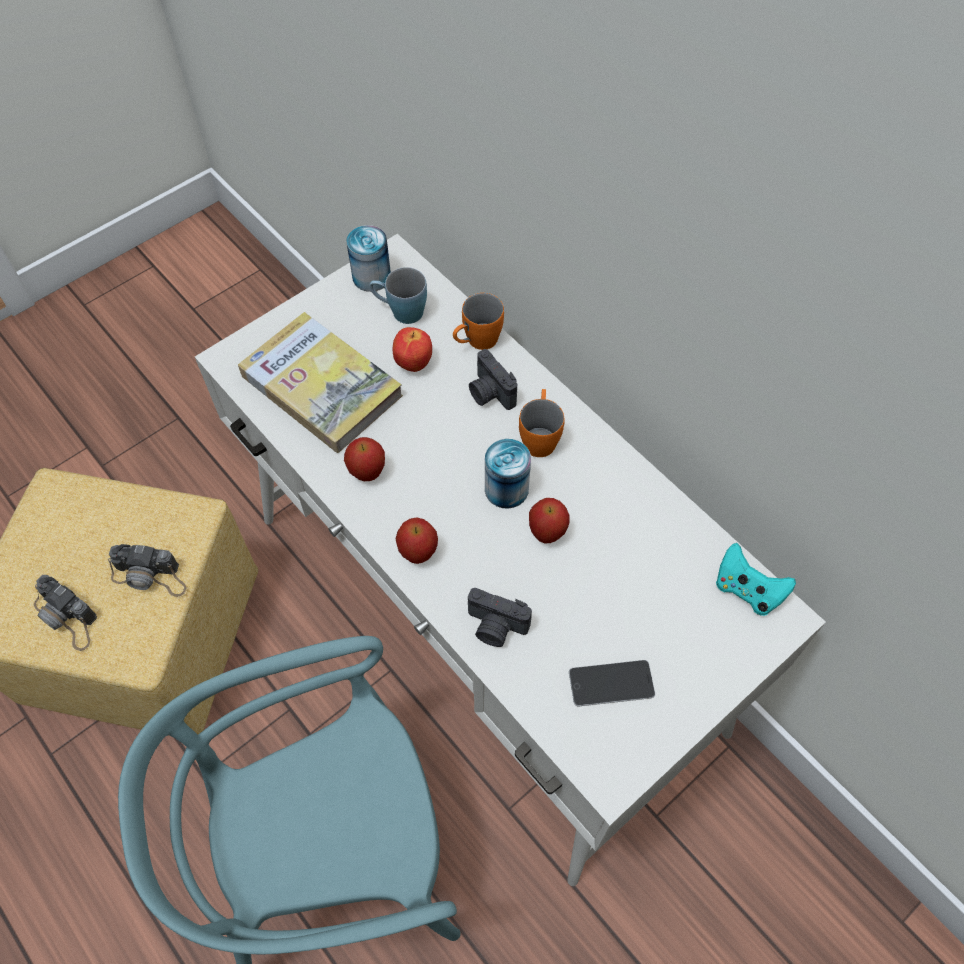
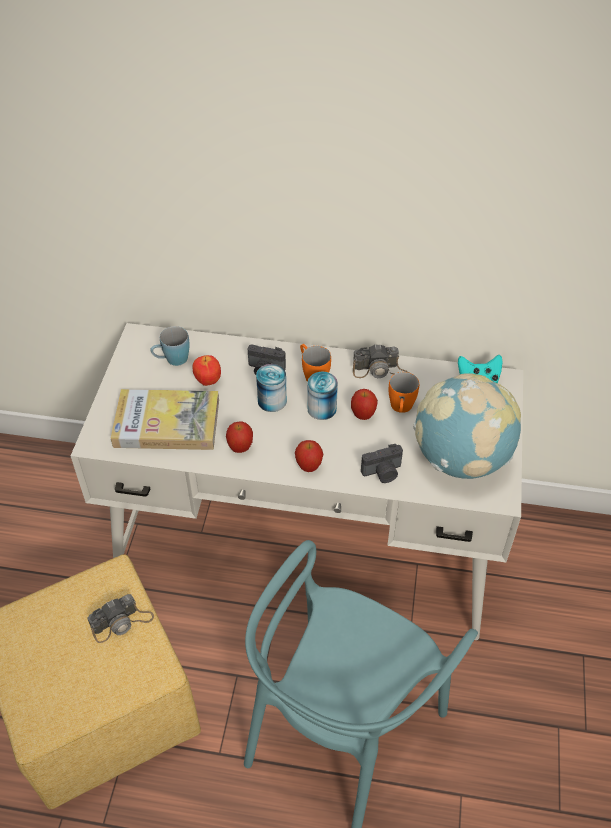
camera: 40 degrees left, 10 degrees down
camera [34,575,97,651] -> camera moved to [353,344,408,378]
can [346,225,391,292] -> can moved to [256,364,287,412]
orange mug [453,293,504,350] -> orange mug moved to [388,372,419,413]
phone [569,660,655,706] -> globe [413,374,521,479]

